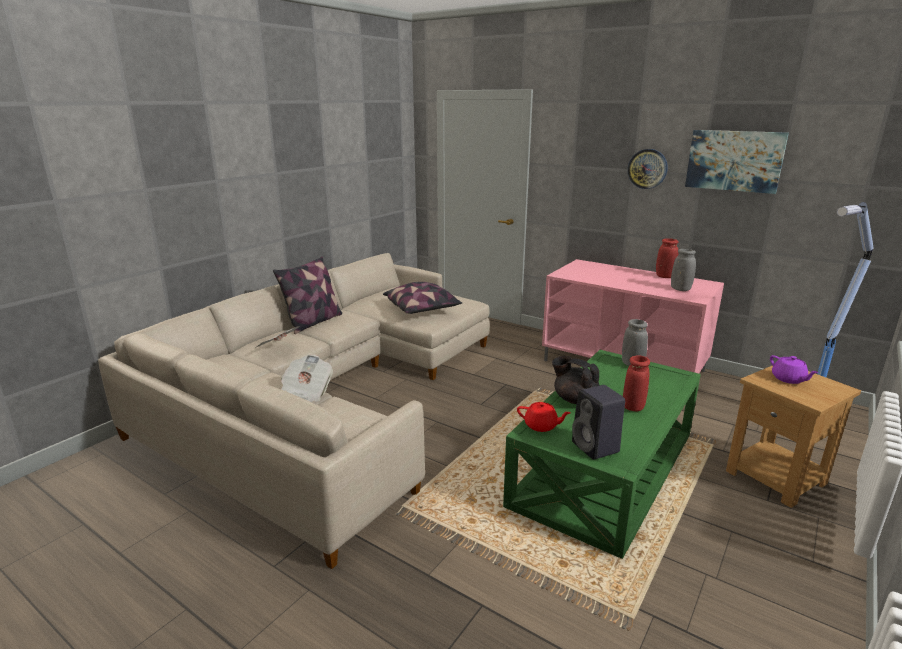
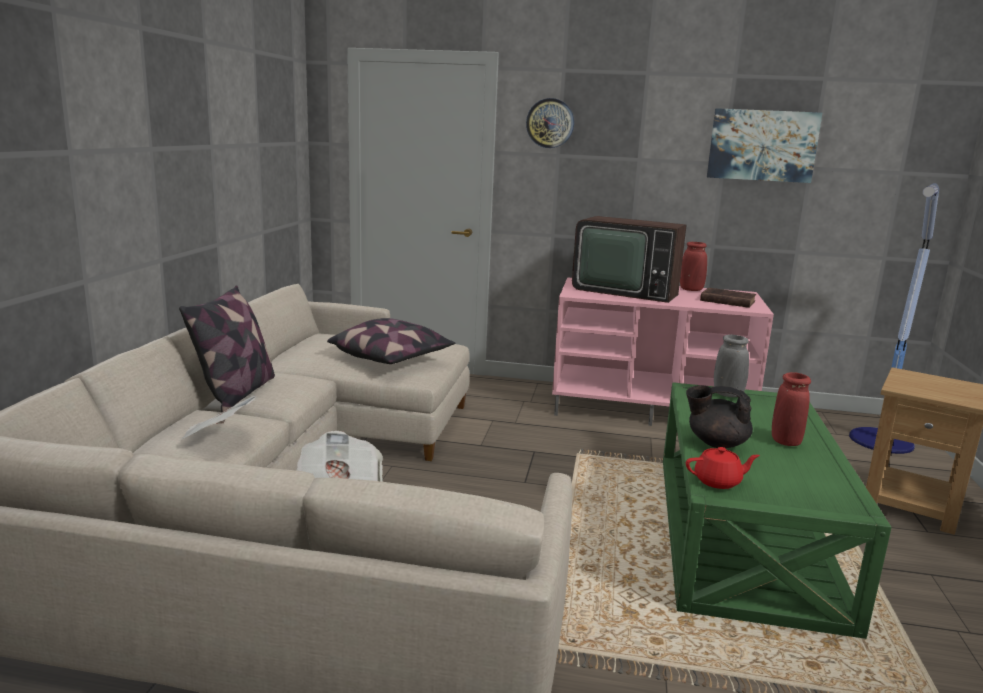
camera: 25 degrees left, 5 degrees down
black speaker [572,385,625,460] -> none
wall clock [628,149,668,189] -> wall clock moved to [526,98,574,148]
grey vase [671,249,696,291] -> brown book [700,288,756,308]
purple teapot [770,355,819,384] -> none
none -> television [572,216,687,303]

